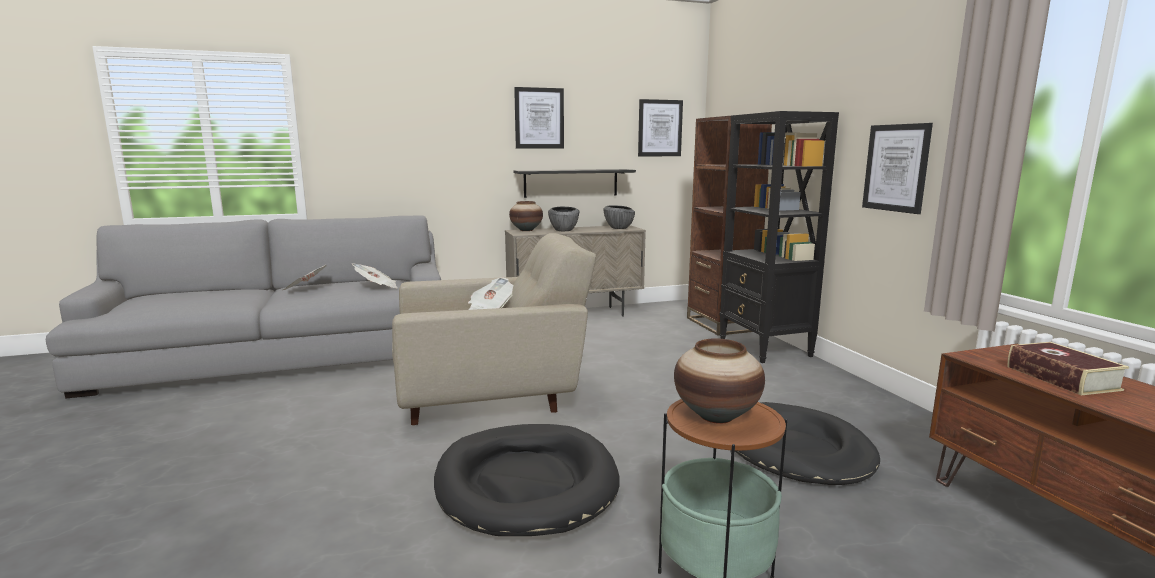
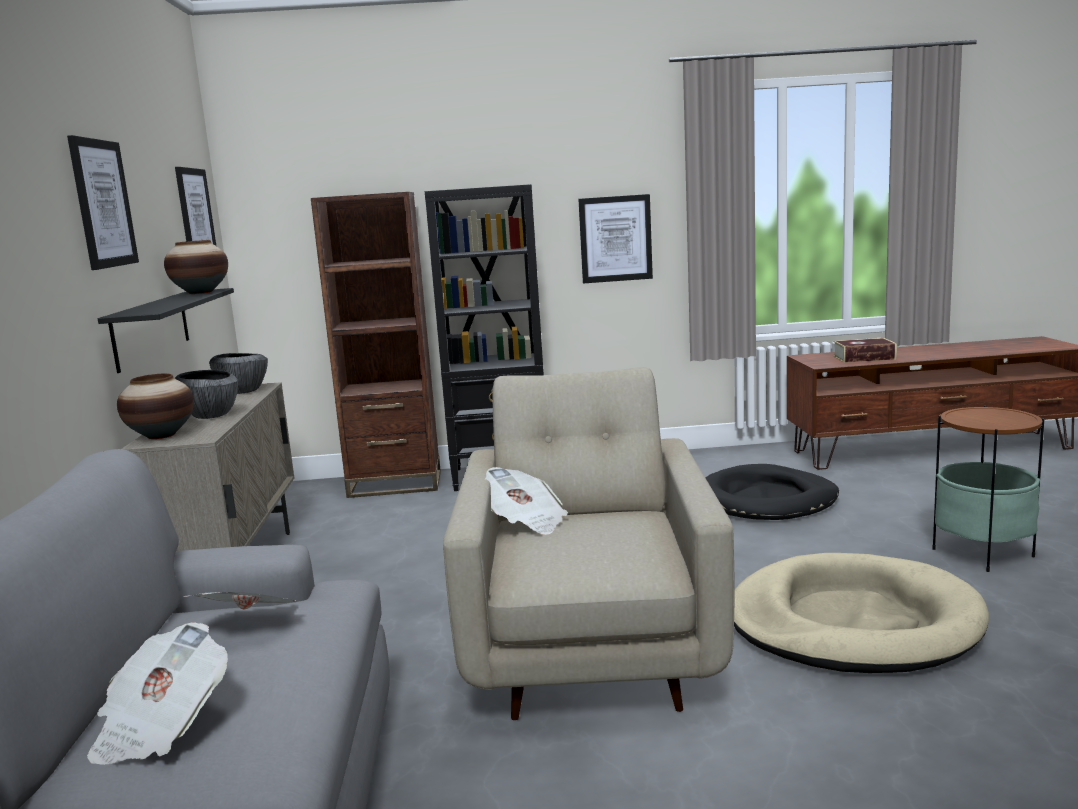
camera: 75 degrees left, 0 degrees up
black dog bed [434,424,620,536] -> beige dog bed [734,553,989,673]
vase [674,338,765,424] -> vase moved to [164,240,228,294]

